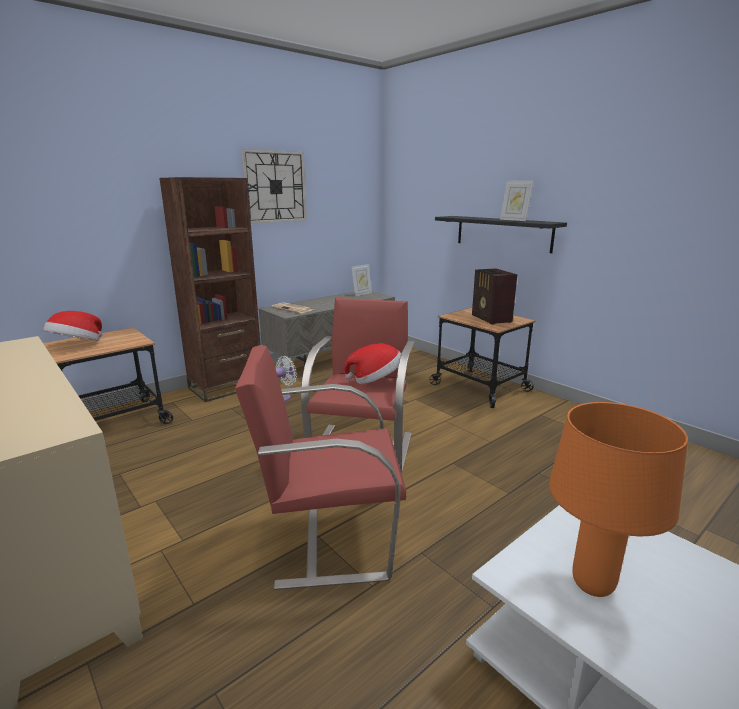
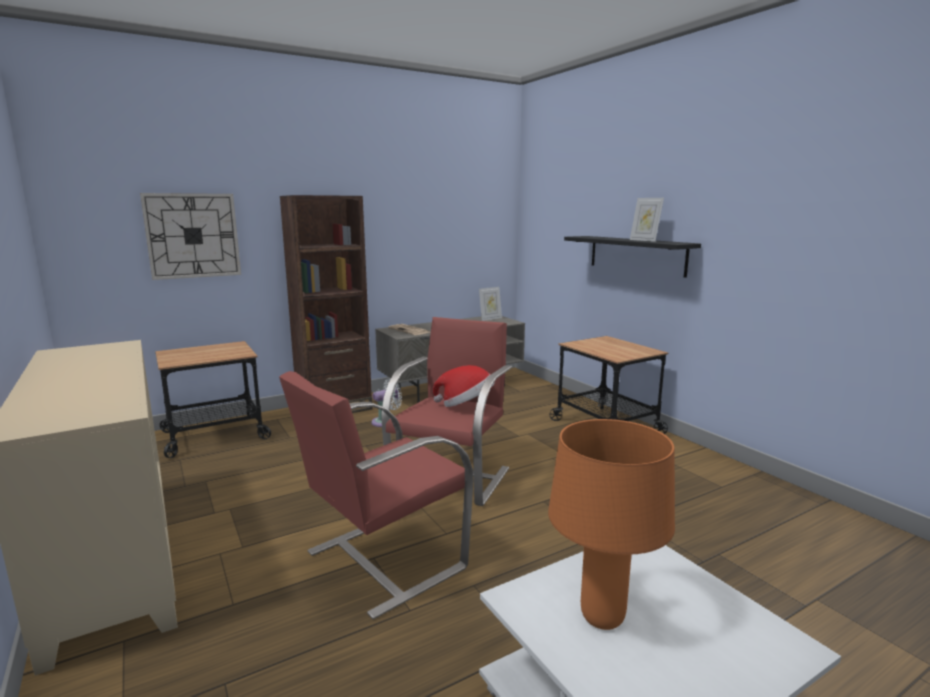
camera: 10 degrees right, 5 degrees down
hat [43,311,102,341] -> none
red armchair [235,345,406,590] -> red armchair turned 45 degrees counterclockwise [279,371,473,619]
wall clock [241,149,307,223] -> wall clock moved to [140,193,241,280]
radio [472,268,517,325] -> none

